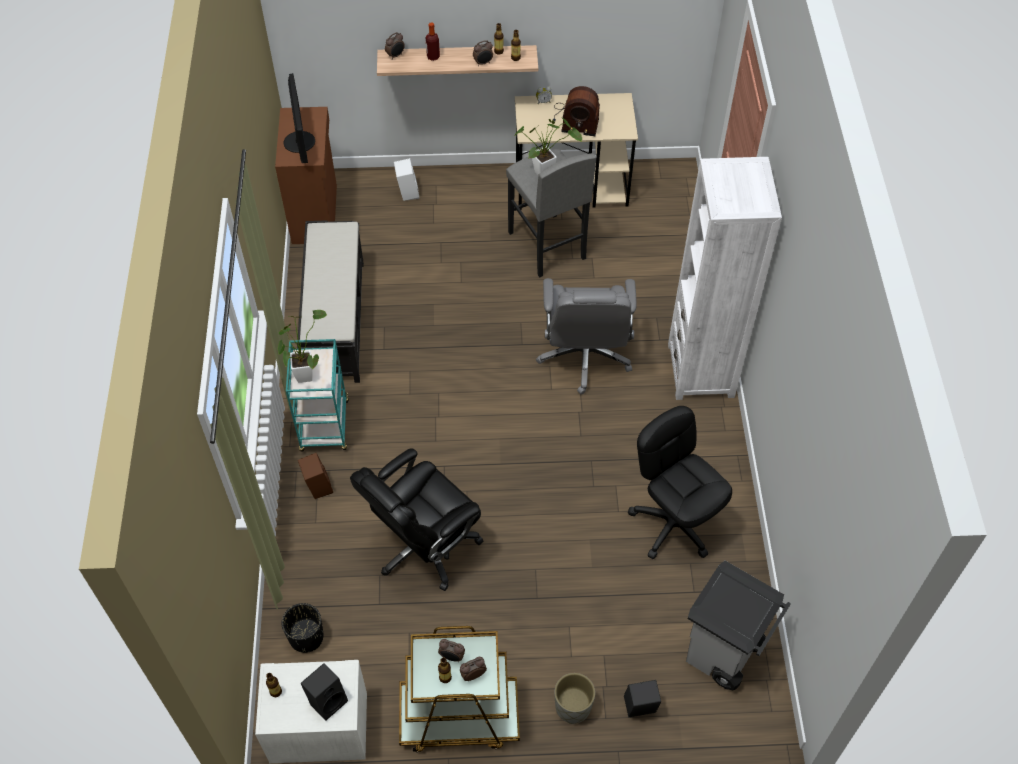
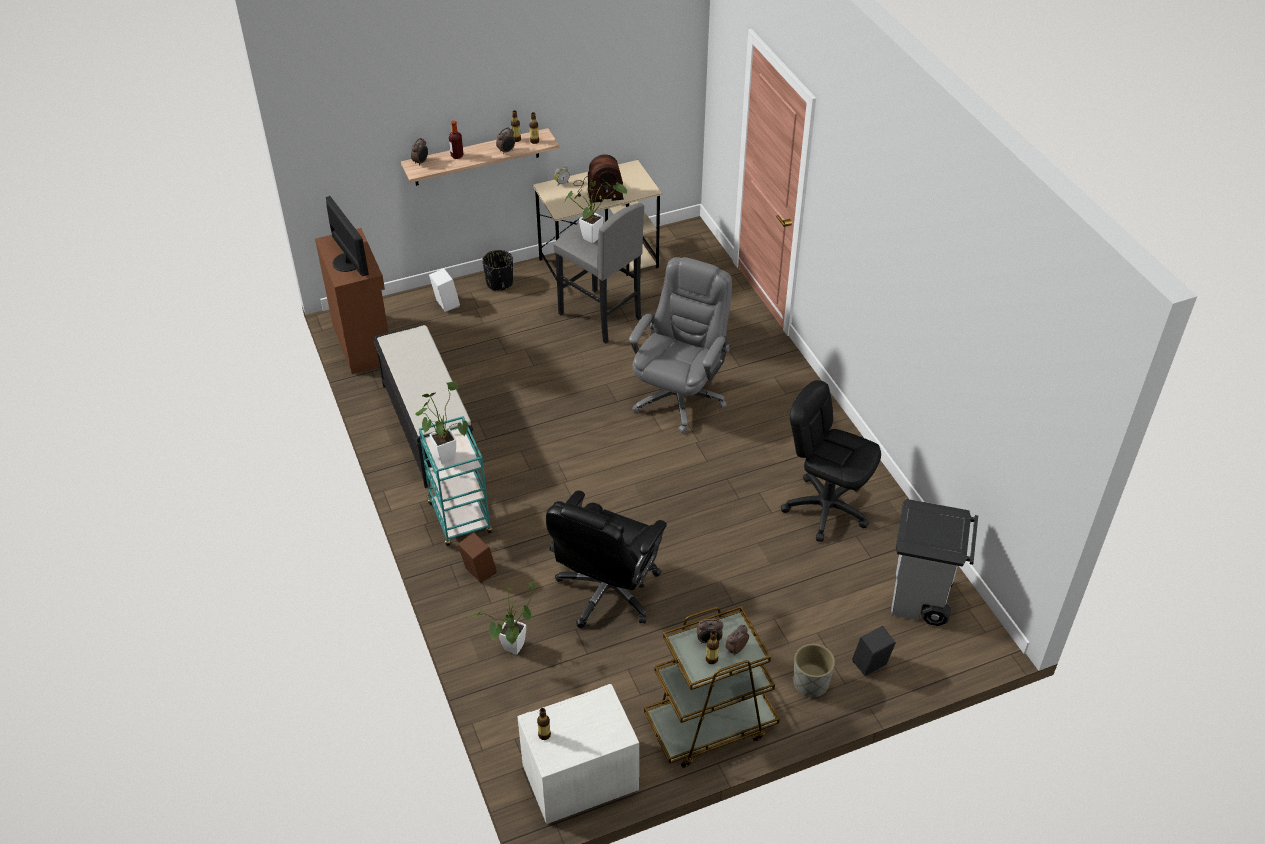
camera: 20 degrees left, 10 degrees down
black planter [282,603,324,653] -> black planter moved to [482,250,513,291]
black speaker [301,663,348,720] -> none
grey office chair [536,278,637,395] -> grey office chair turned 135 degrees counterclockwise [629,257,732,433]
white bookcase [668,157,782,400] -> none
none -> potted plant [467,582,536,655]

